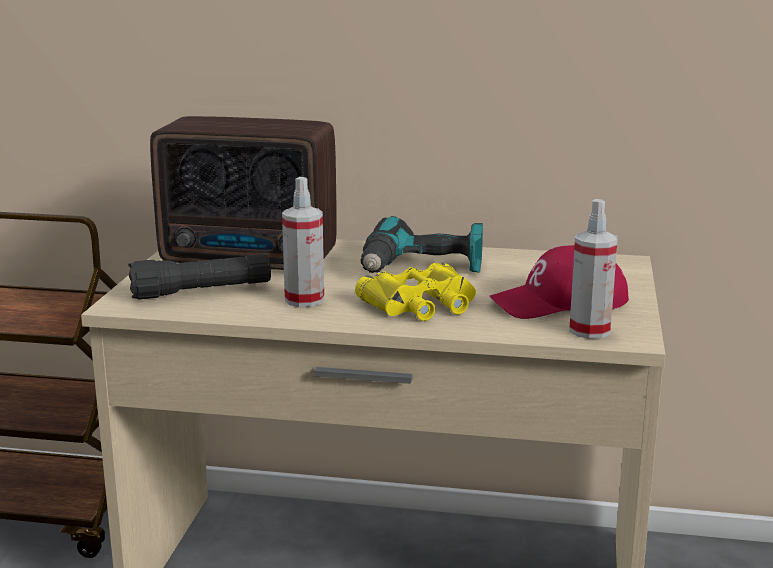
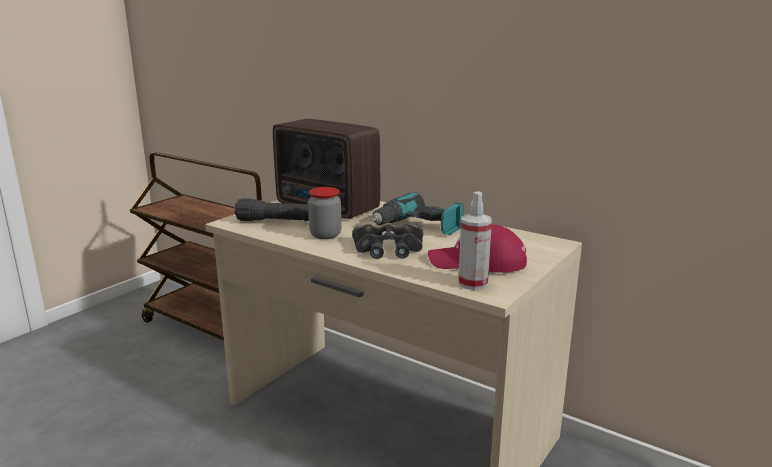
camera: 25 degrees right, 0 degrees up
spray bottle [282,177,324,307] -> jar [308,187,342,239]
yellow binoculars [355,263,476,321] -> black binoculars [352,224,423,259]

